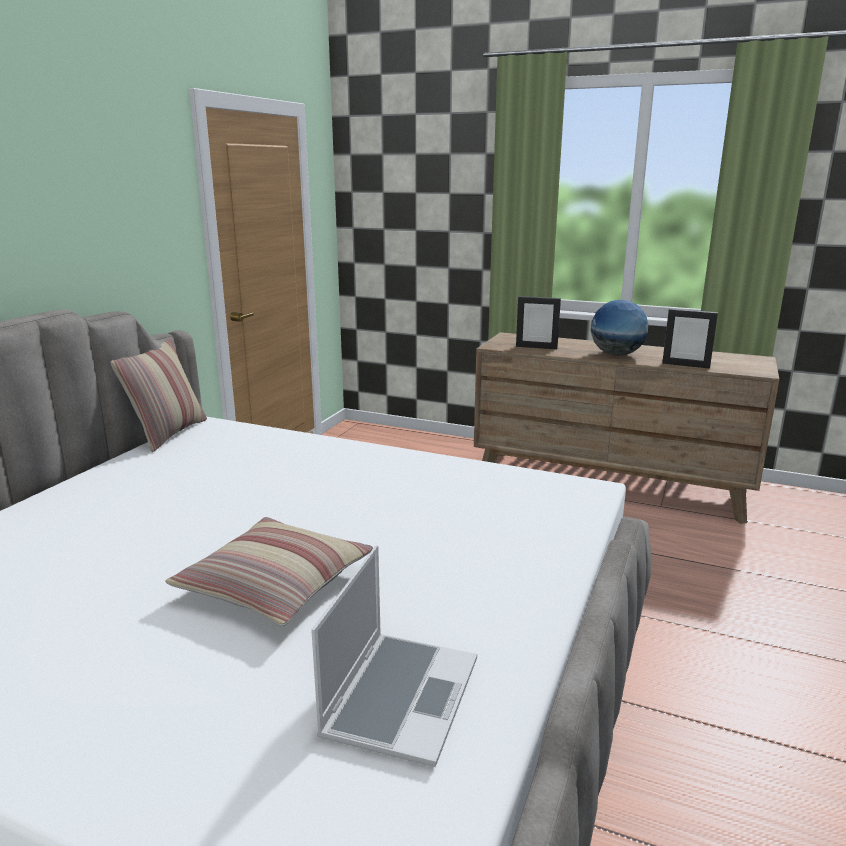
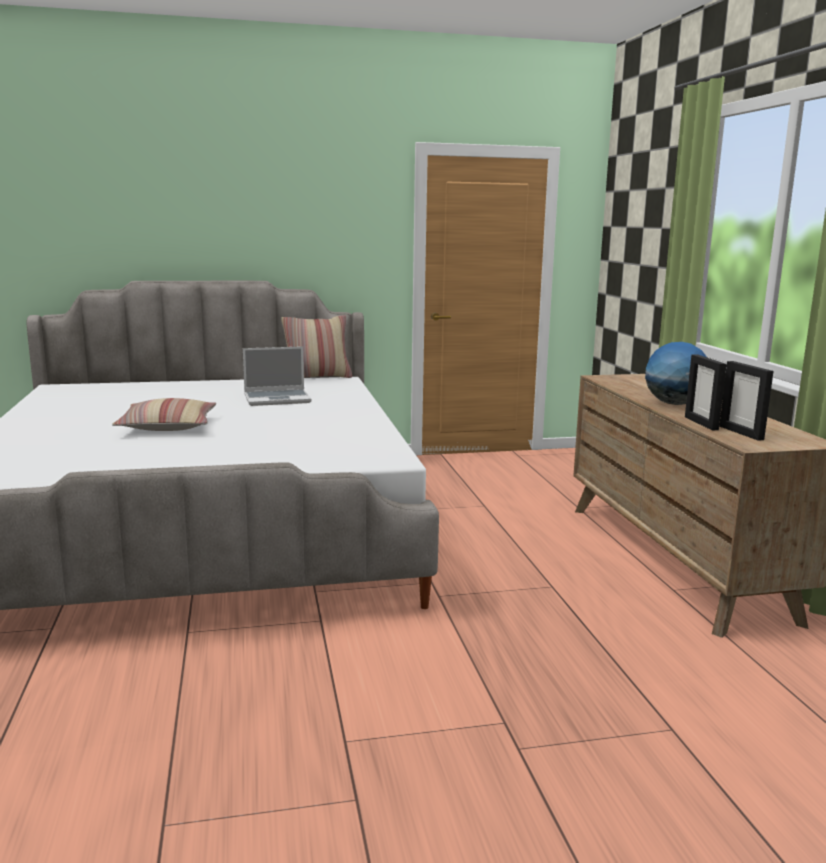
camera: 55 degrees right, 5 degrees down
laptop [311,545,477,767] -> laptop moved to [243,346,312,406]
picture frame [516,296,561,349] -> picture frame moved to [719,361,774,441]

